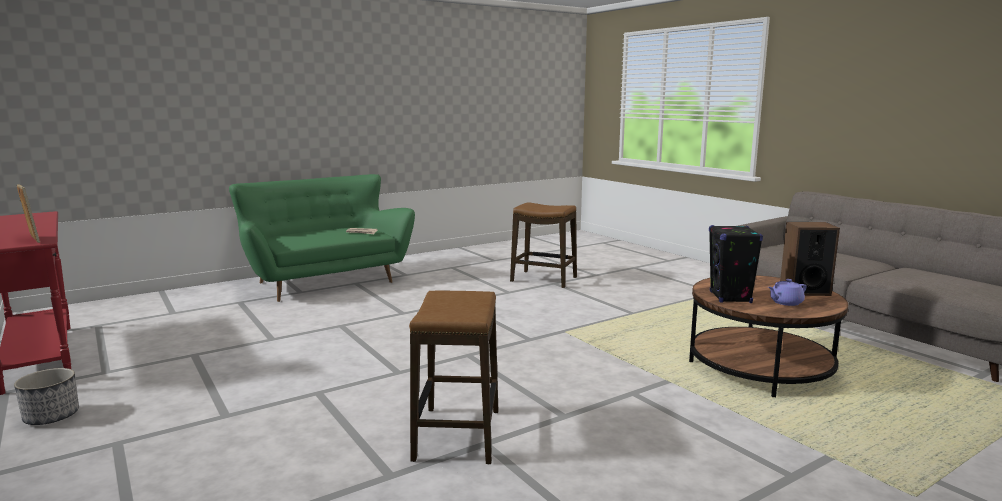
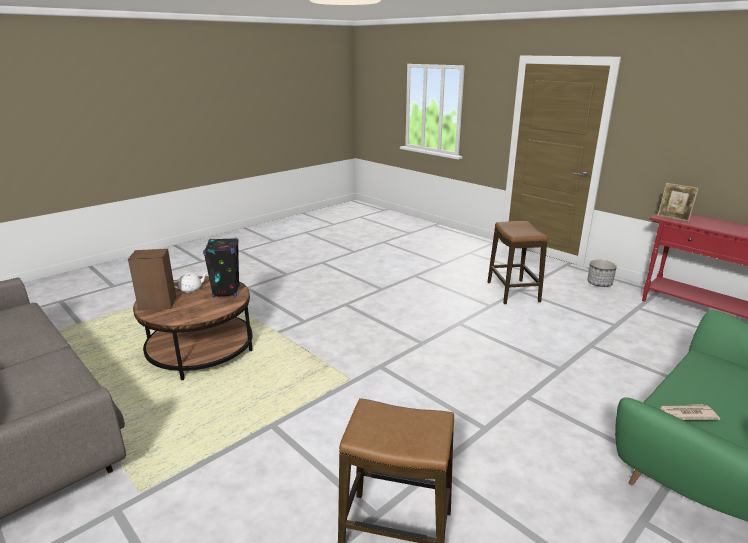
camera: 170 degrees right, 10 degrees up
stool [409,291,498,464] -> stool moved to [488,221,548,304]
purple teapot [768,279,807,306] -> white teapot [174,273,207,293]

